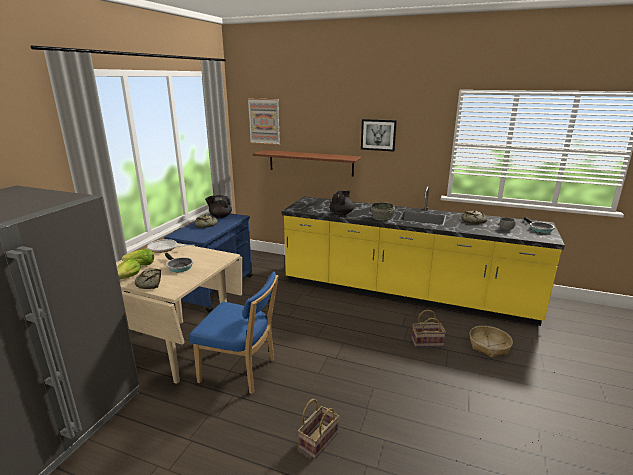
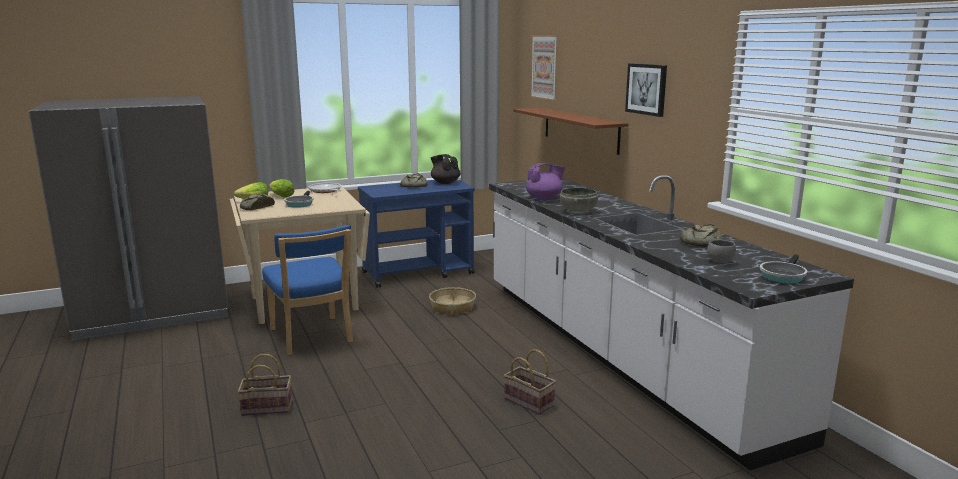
camera: 45 degrees right, 5 degrees down
yellow counter [282,186,565,326] -> white counter [489,175,854,470]
black teapot [330,191,354,215] -> purple teapot [526,163,565,200]
basket [469,326,513,358] -> basket moved to [429,287,476,316]

